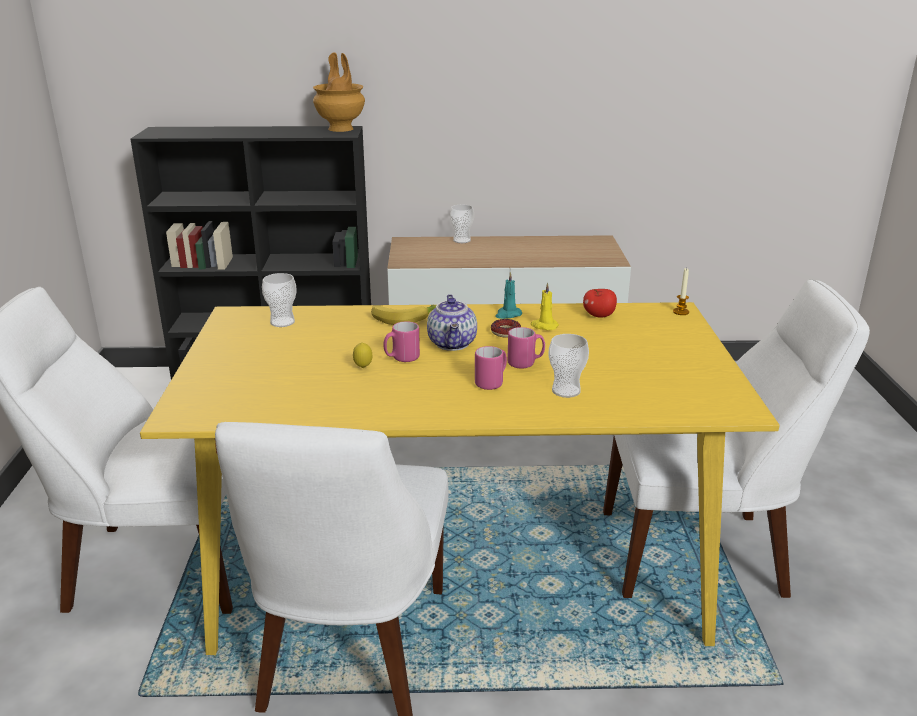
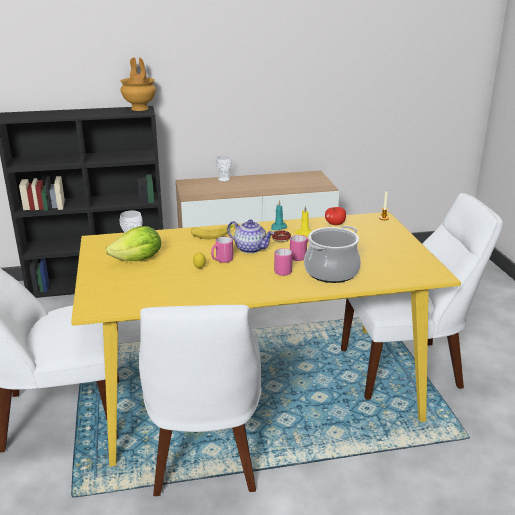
camera: 10 degrees left, 0 degrees up
teapot [427,294,477,351] -> teapot turned 45 degrees counterclockwise [227,220,274,254]
cup [548,334,589,398] -> cooking pot [304,226,361,283]
none -> lettuce [106,226,161,261]

